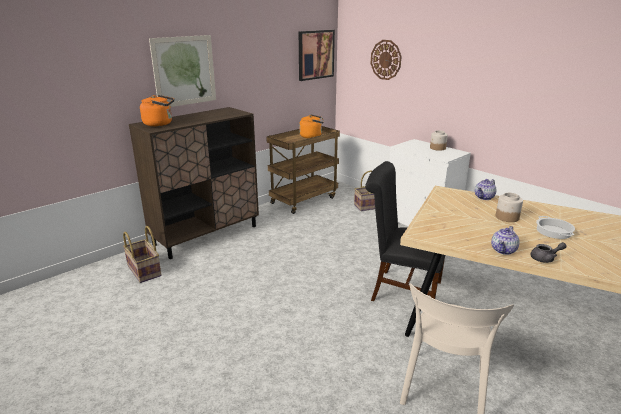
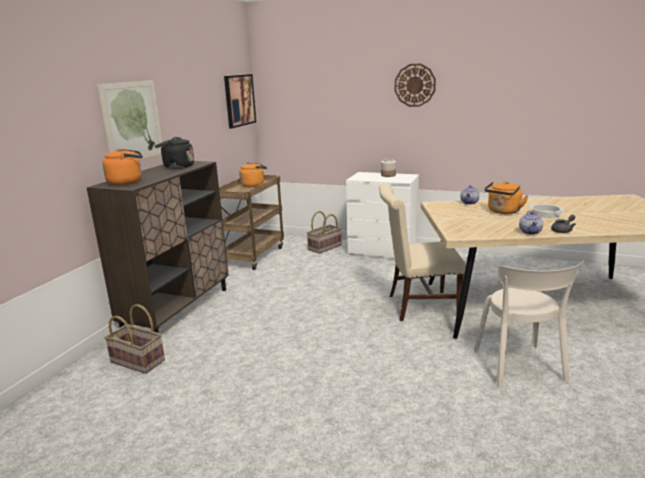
camera: 25 degrees left, 5 degrees down
black chair [365,161,445,301] -> beige chair [379,184,466,321]
wall clock [371,40,402,80] -> wall clock moved to [395,64,436,107]
jar [496,193,523,222] -> orange kettle [484,181,529,214]
none -> black kettle [155,137,194,169]

